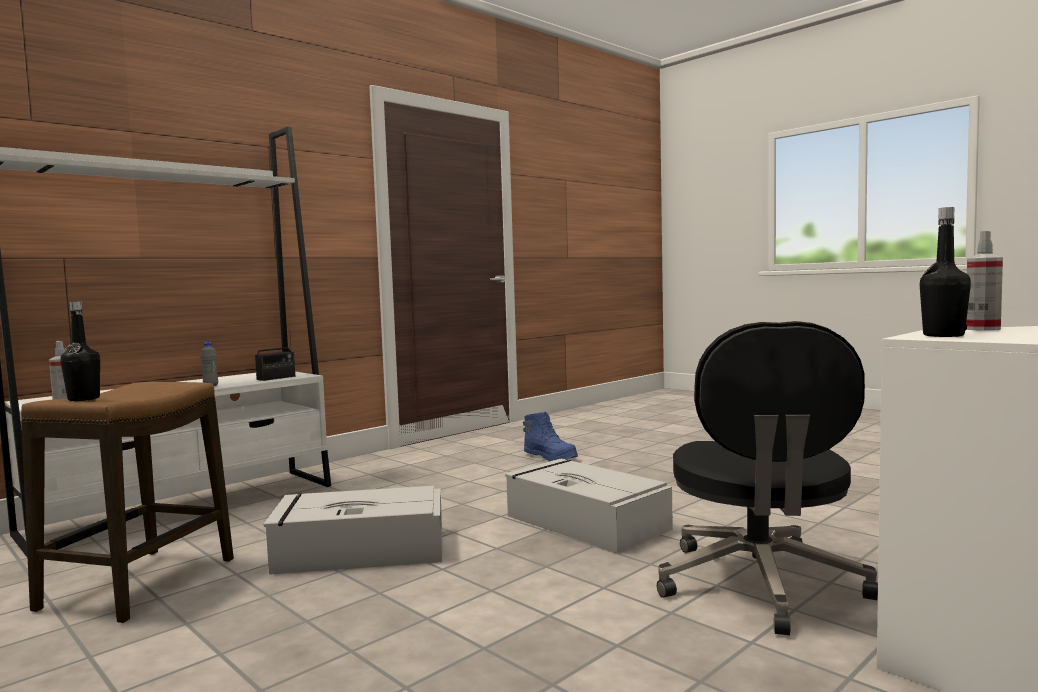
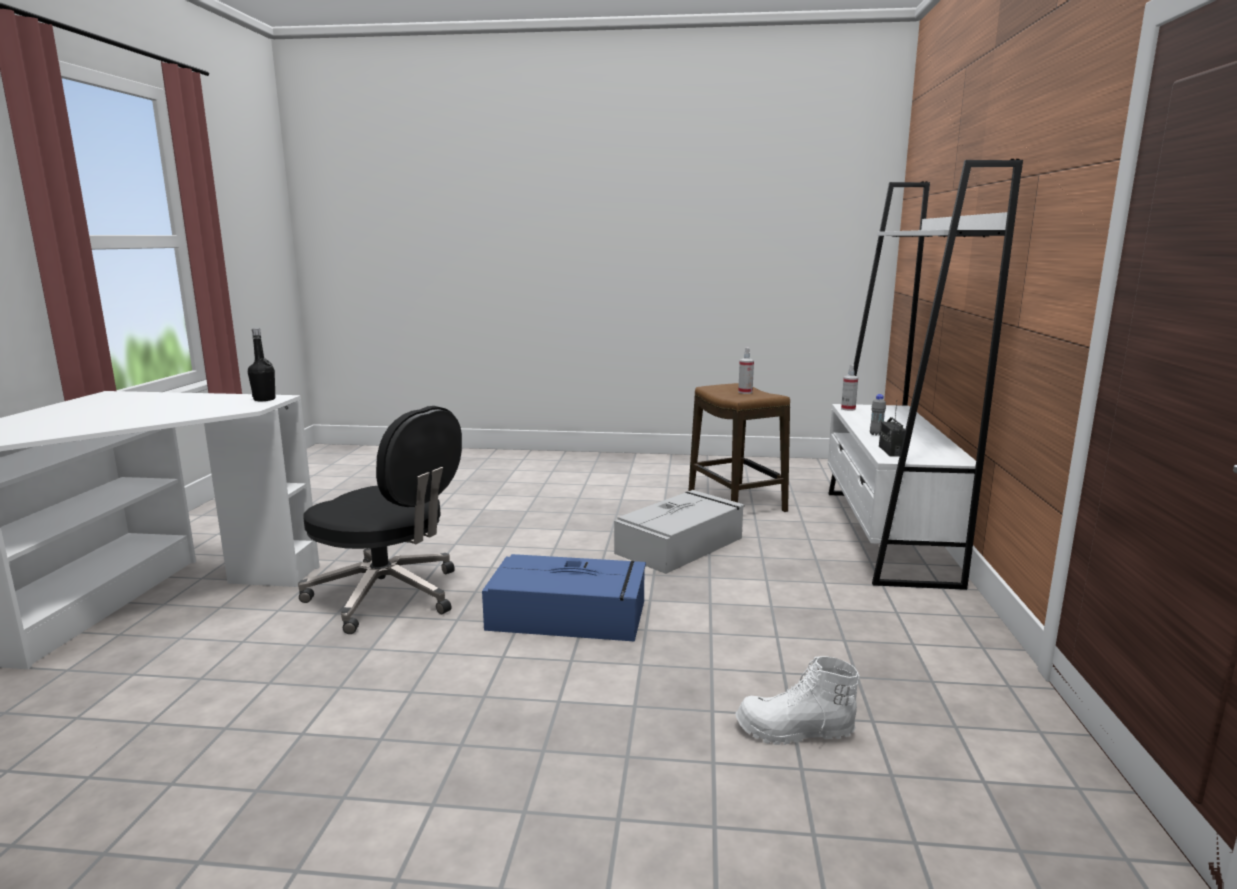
camera: 140 degrees right, 10 degrees up
black bottle [60,301,100,401] -> none
grey storage box [505,458,673,553] -> blue storage box [482,554,646,642]
blue boot [523,412,578,462] -> white boot [735,656,860,745]
black office chair [657,321,878,635] -> black office chair turned 150 degrees clockwise [298,406,462,634]
spray bottle [966,231,1003,331] -> spray bottle moved to [738,348,754,394]

